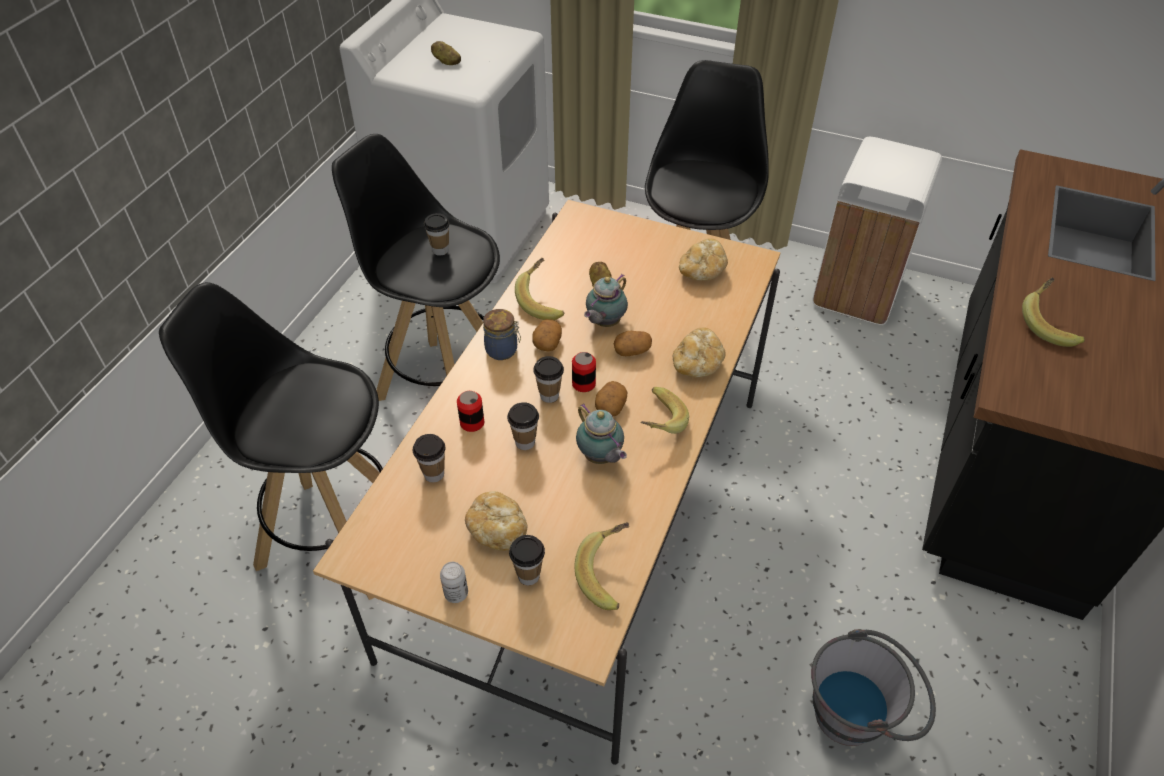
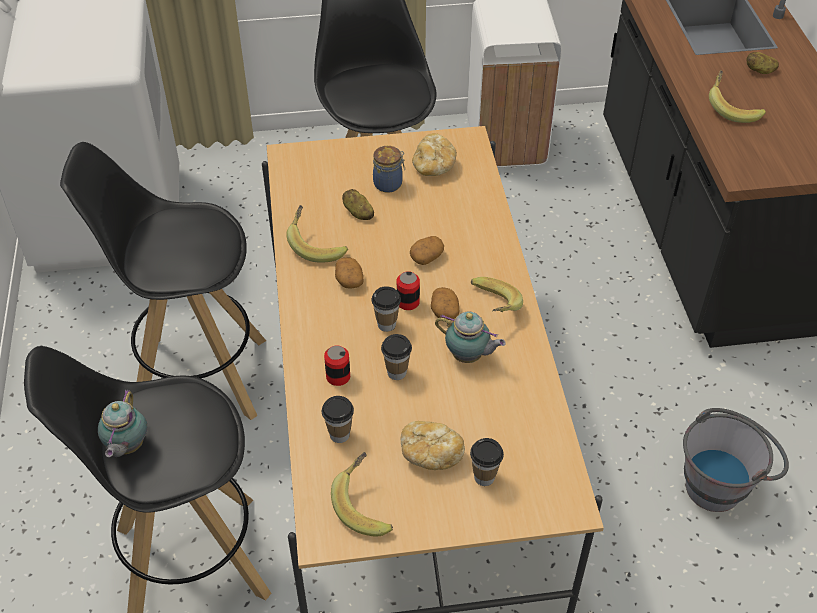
camera: 30 degrees left, 0 degrees up
cup [424,213,450,256] -> none
potato [431,41,461,65] -> potato moved to [746,52,779,74]
can [440,562,468,603] -> none
jar [483,309,521,360] -> jar moved to [373,146,405,193]
banana [575,522,629,610] -> banana moved to [331,452,393,537]
teapot [584,274,628,327] -> teapot moved to [98,390,147,457]
bread [673,327,726,377] -> none

